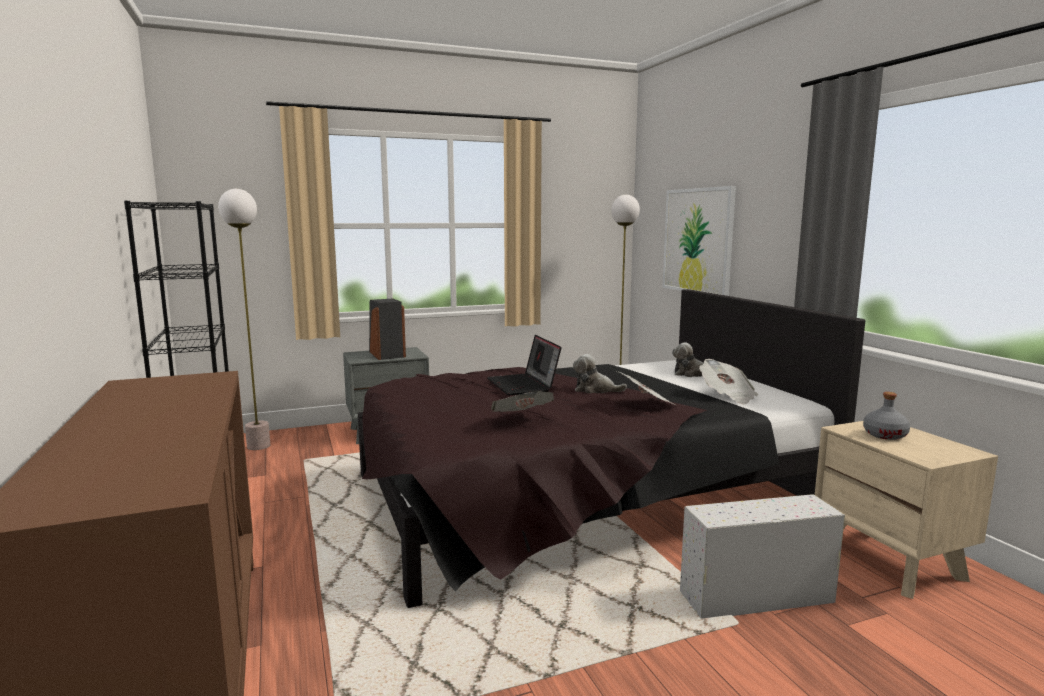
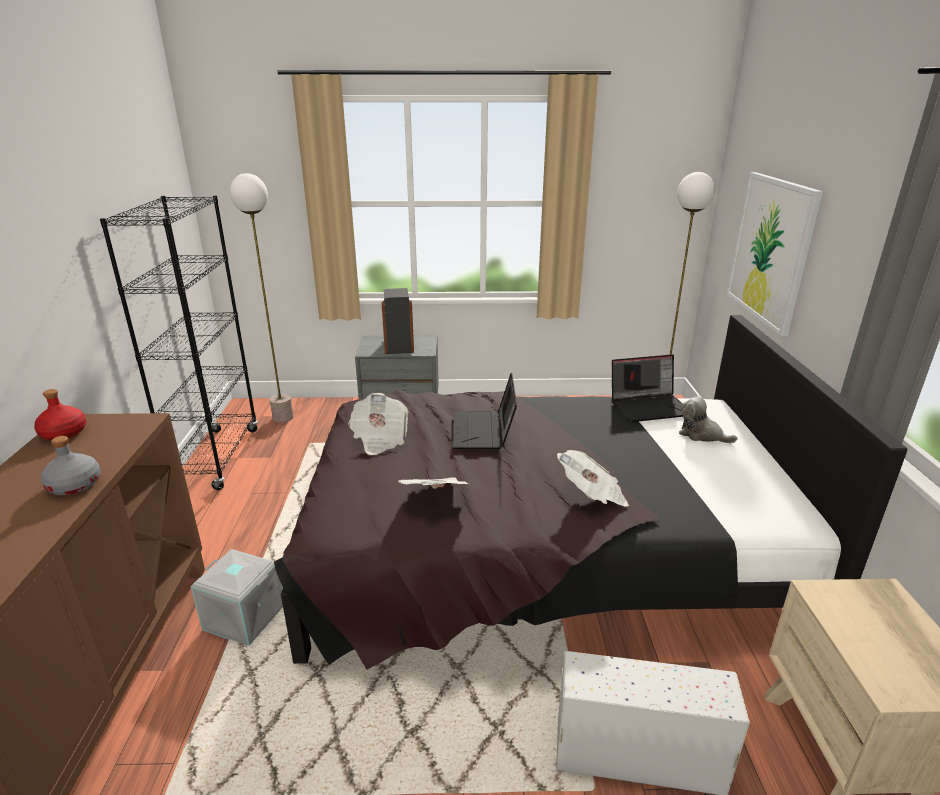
camera: 20 degrees right, 15 degrees up
plush toy [573,354,627,393] -> none
newspaper [699,359,758,405] -> newspaper moved to [348,393,409,455]
grey bottle [863,392,910,440] -> grey bottle moved to [41,436,100,495]
none -> red bottle [34,389,86,440]
none -> grey storage box [190,549,283,646]
none -> laptop [612,354,683,422]

